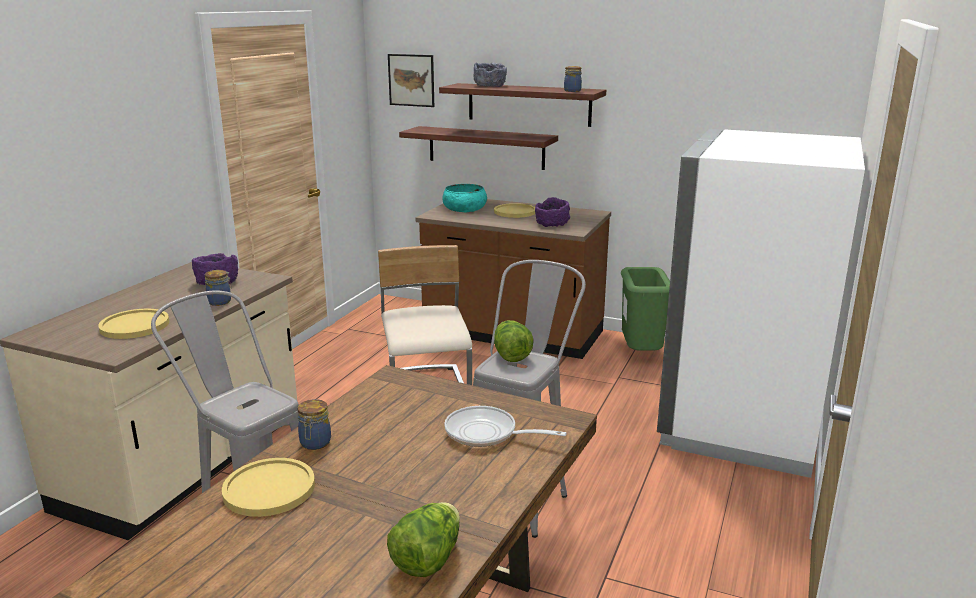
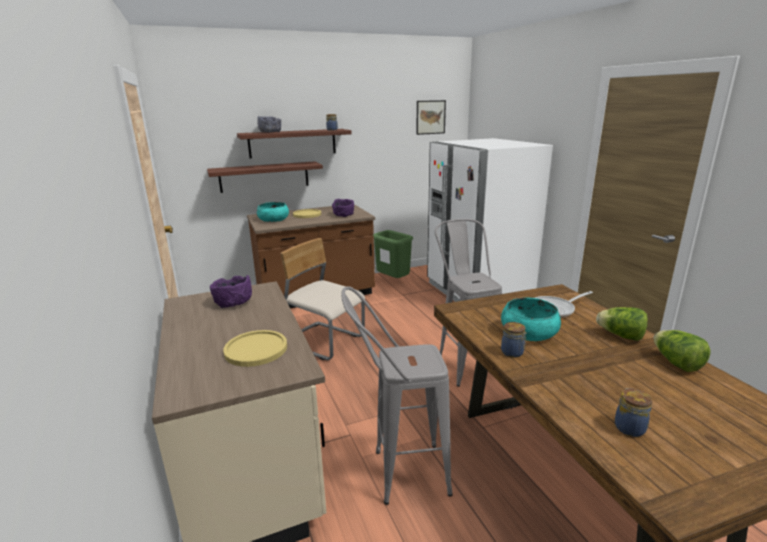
camera: 45 degrees left, 0 degrees up
jar [205,270,232,306] -> jar moved to [615,388,652,437]
yellow plate [222,458,315,517] -> none
picture [388,54,434,107] -> picture moved to [416,100,446,135]
lettuce [494,320,534,362] -> lettuce moved to [596,307,648,341]
none -> turquoise bowl [501,298,561,341]

